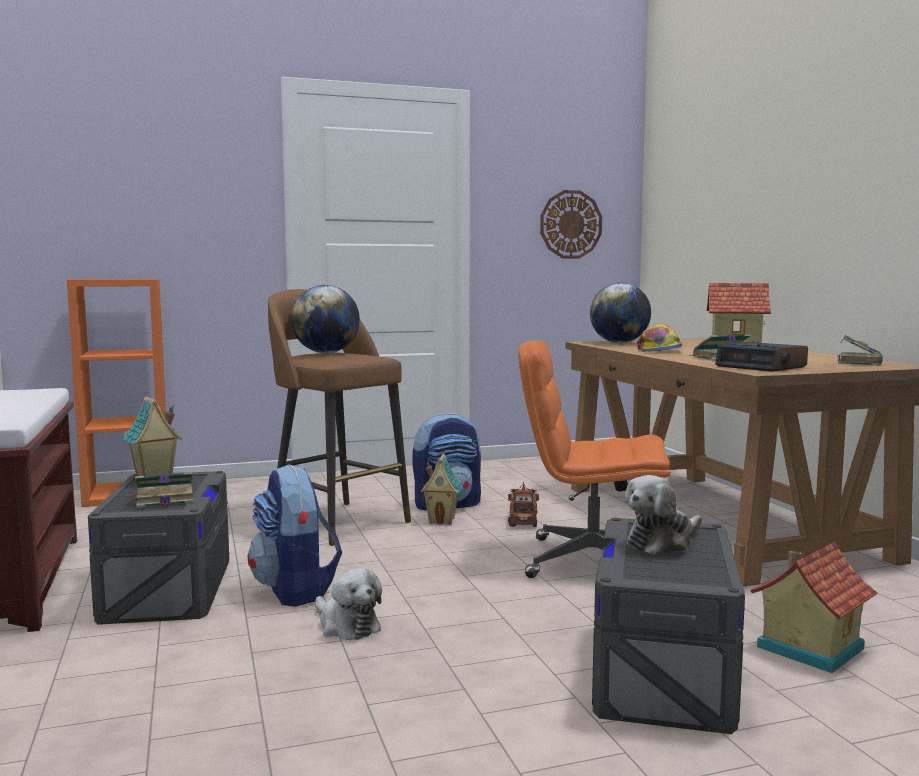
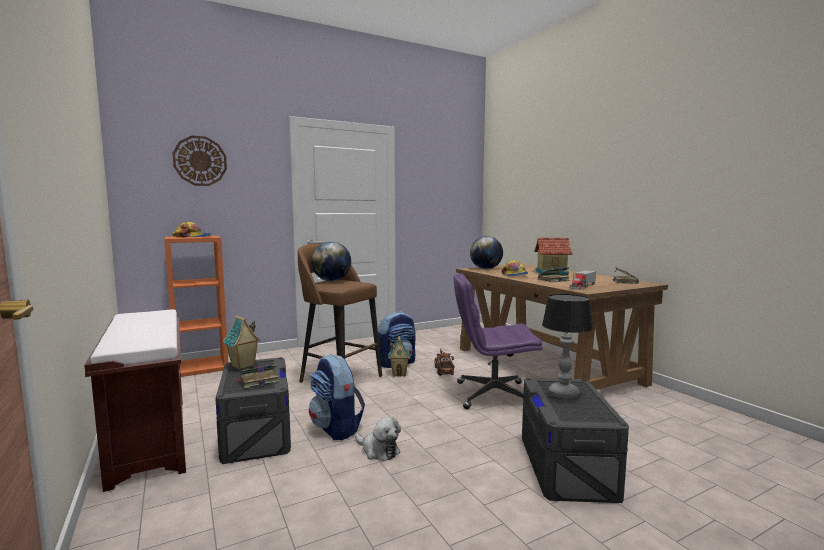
camera: 10 degrees left, 0 degrees up
orange office chair [518,340,671,578] -> purple office chair [454,274,543,409]
wall clock [540,190,602,259] -> wall clock moved to [172,136,227,186]
plush toy [625,475,702,555] -> table lamp [542,294,593,399]
alarm clock [715,341,808,372] -> toy truck [570,270,596,290]
toy house [751,542,877,673] -> none
none -> cap [172,222,212,238]

